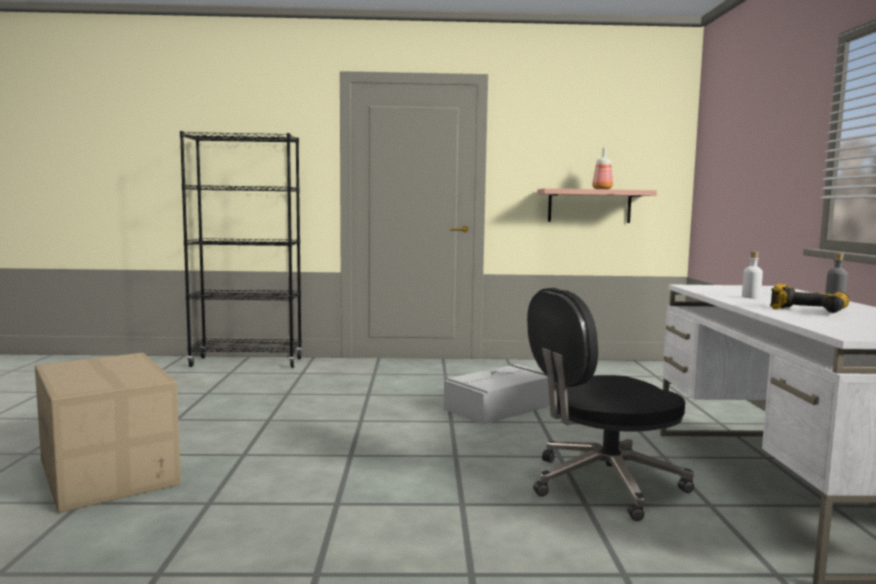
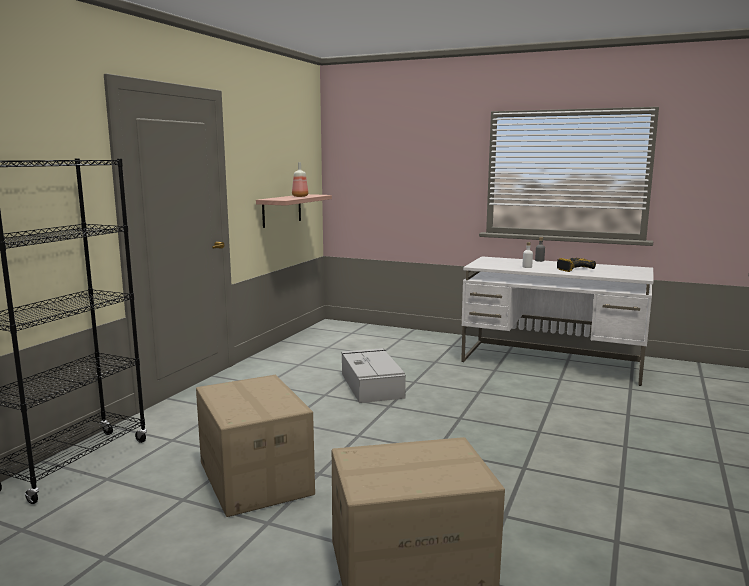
camera: 65 degrees left, 5 degrees up
black office chair [527,288,694,521] -> none
none -> cardboard box [196,375,315,517]

